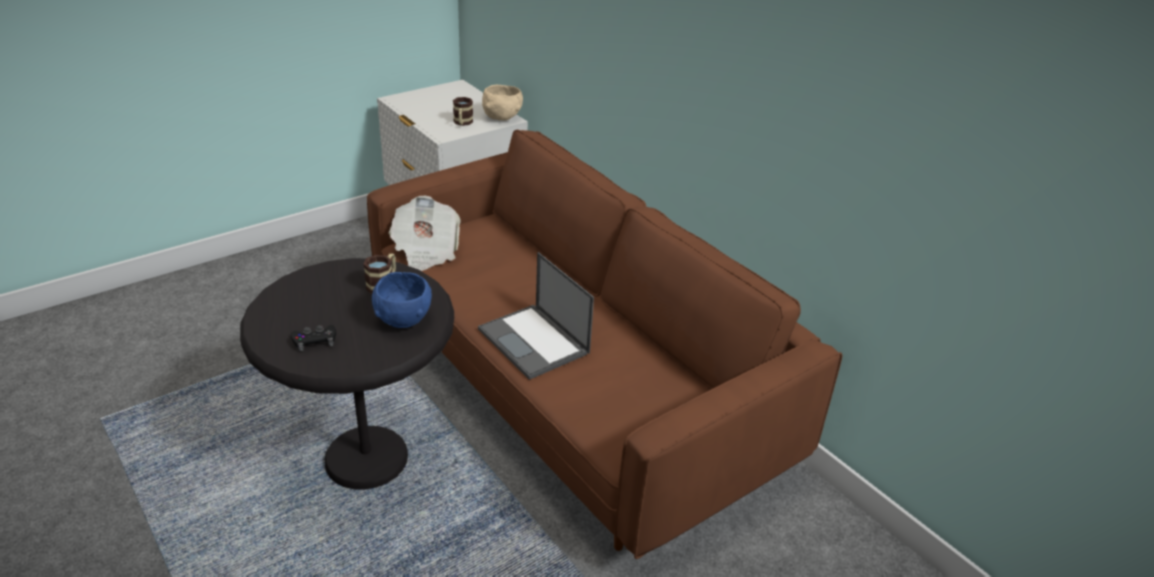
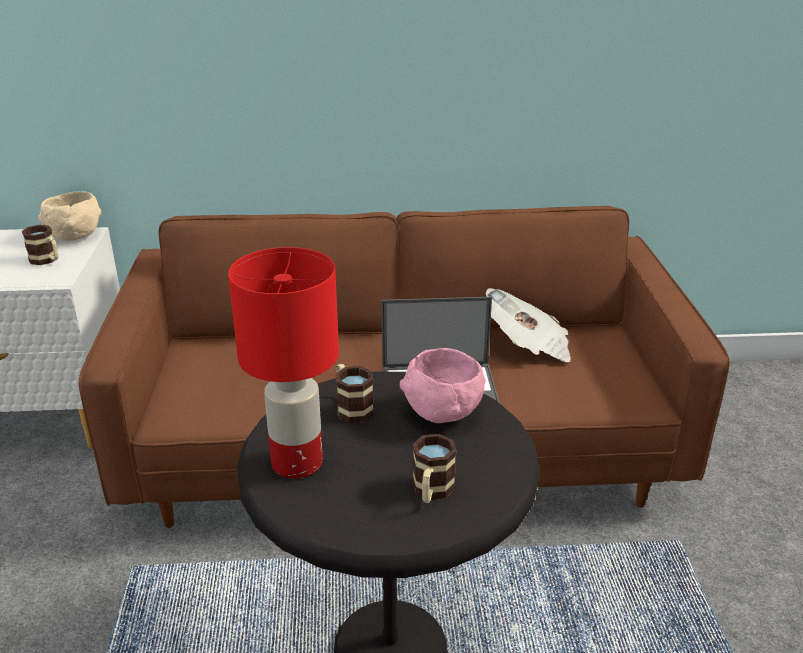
camera: 55 degrees left, 5 degrees down
black game controller [291,325,336,351] -> mug [412,434,457,503]
blue bowl [372,272,432,328] -> pink bowl [400,348,485,423]
newspaper [389,196,461,271] -> newspaper moved to [486,288,571,362]
none -> red table lamp [228,247,339,479]

